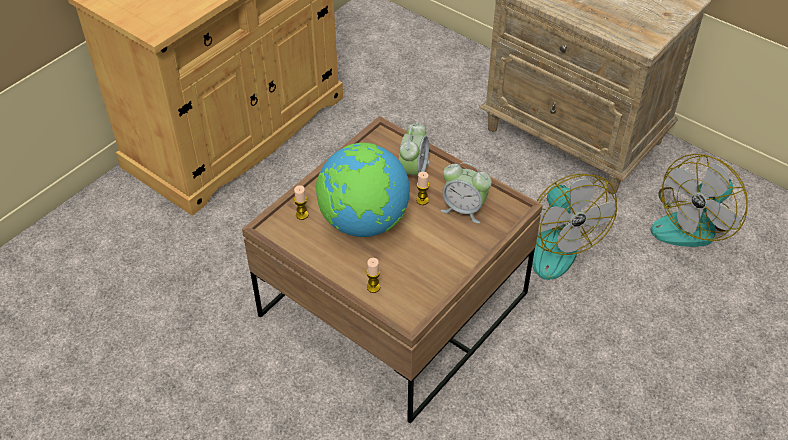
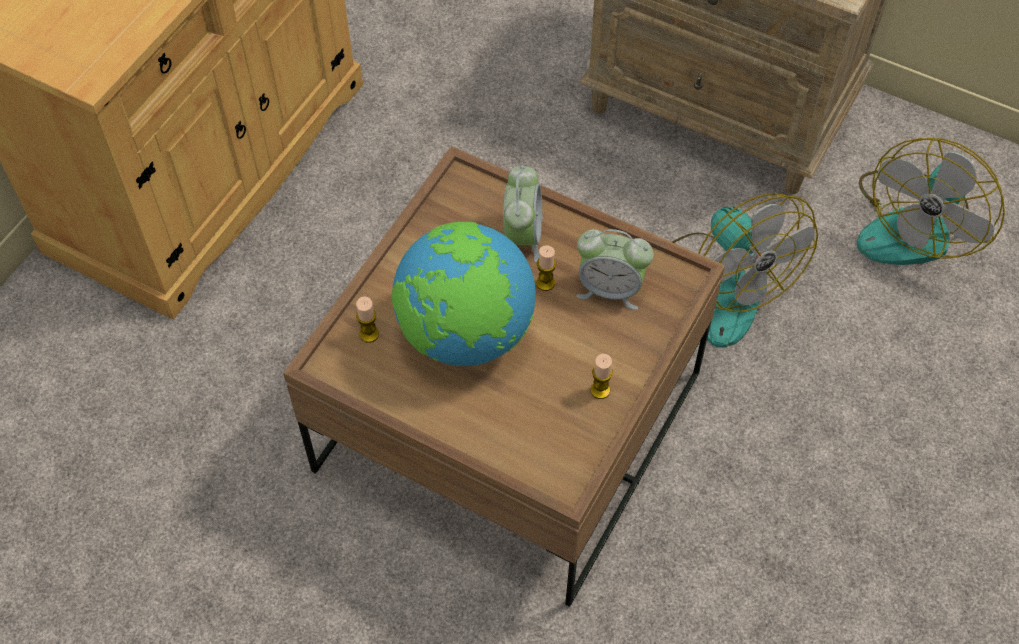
camera: 10 degrees left, 10 degrees up
candle [366,258,380,293] -> candle moved to [591,354,613,399]

